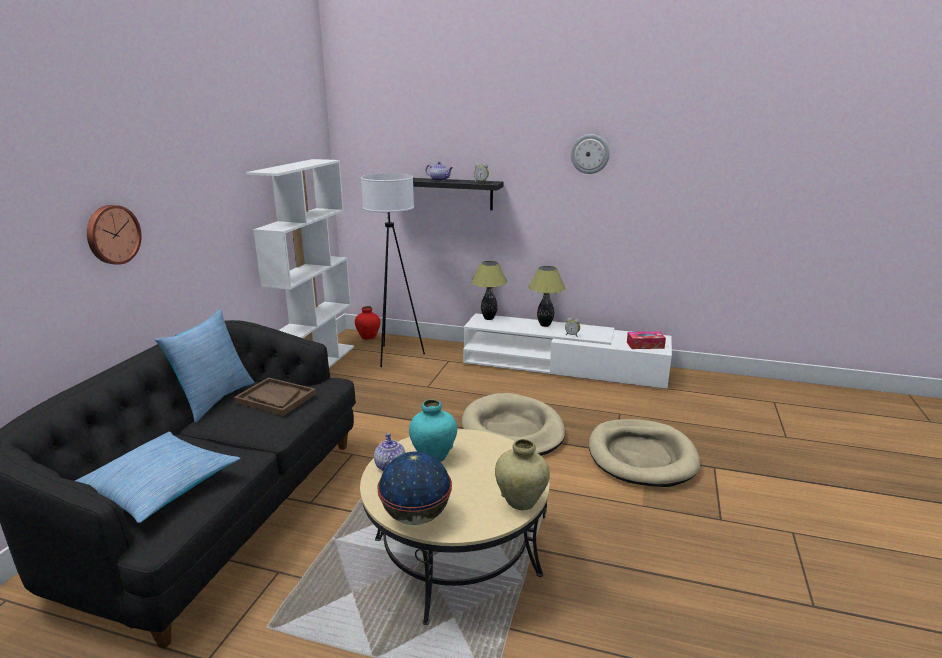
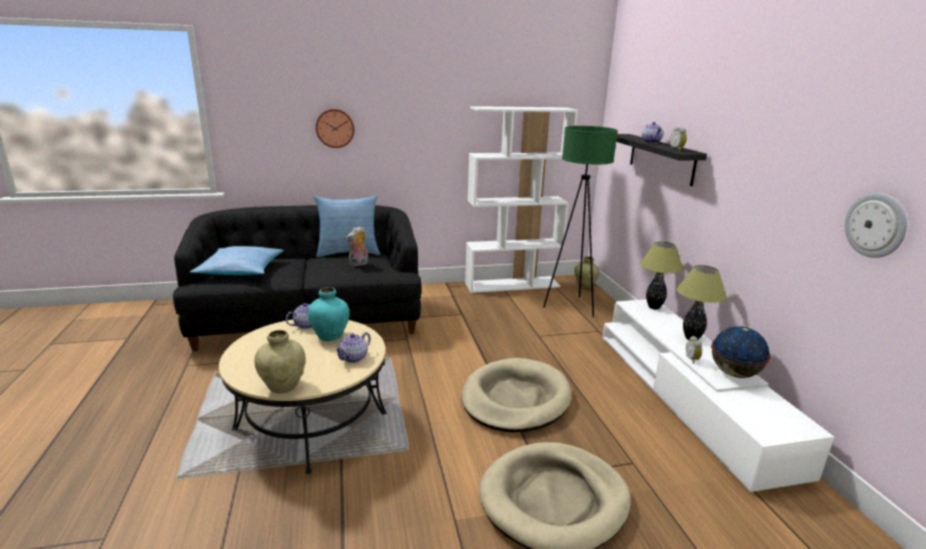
camera: 60 degrees right, 0 degrees up
brown tray [234,377,316,416] -> plush toy [345,226,368,266]
red vase [355,306,380,340] -> beige vase [574,256,600,289]
white floor lamp [361,173,425,367] -> green floor lamp [543,126,618,317]
globe [377,451,452,525] -> globe moved to [711,326,771,378]
wall clock [571,134,610,174] -> wall clock moved to [845,193,907,258]
tissue box [627,332,666,349] -> none
none -> teapot [334,332,371,363]

